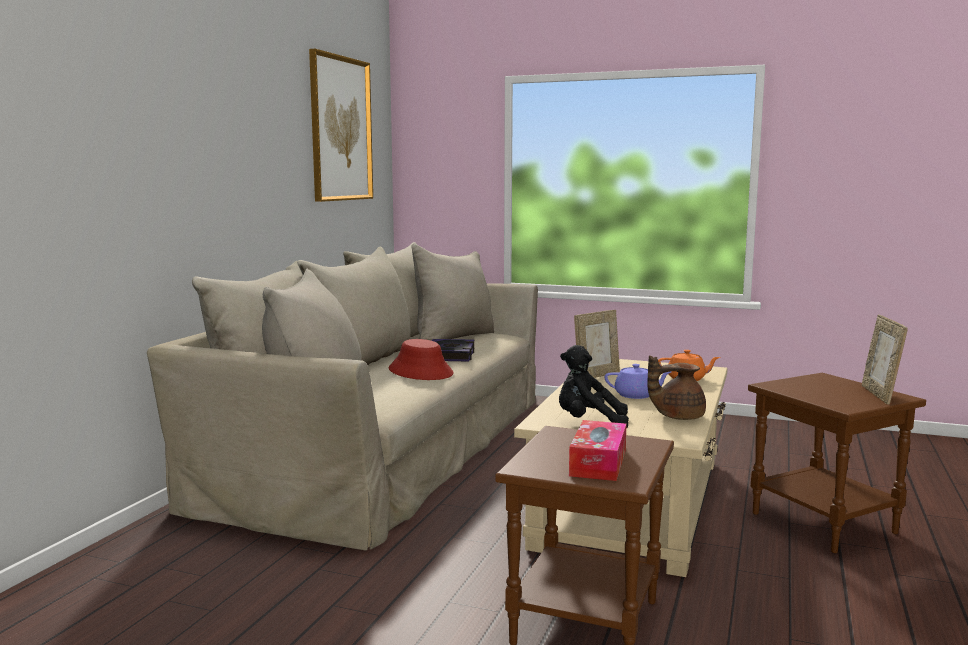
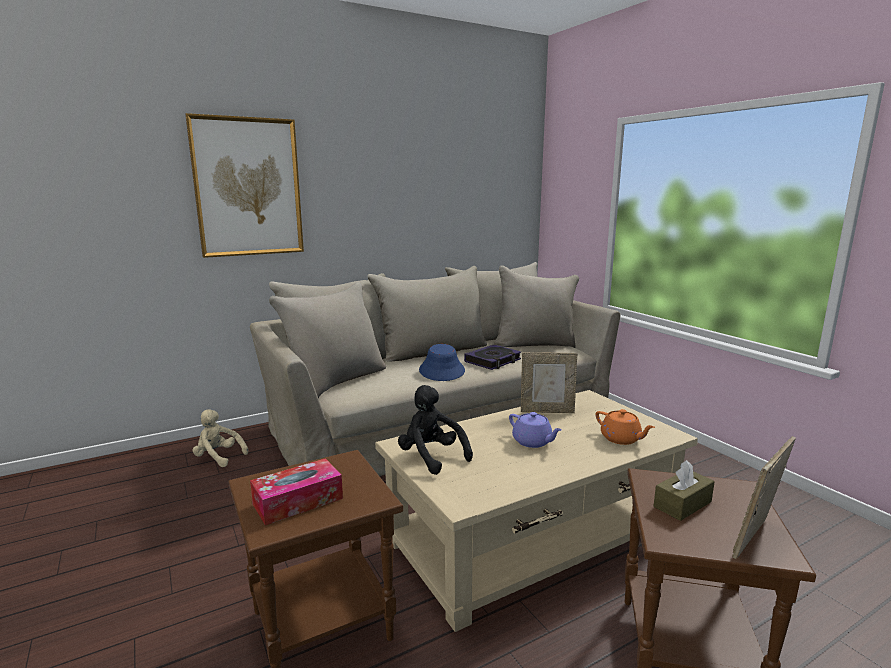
camera: 40 degrees right, 5 degrees up
picture [309,49,373,202] -> picture moved to [185,113,304,258]
red hat [389,339,453,380] -> blue hat [419,344,465,381]
brown teapot [647,356,706,420] -> none
none -> beige plush toy [193,409,248,467]
none -> brown tissue box [654,460,715,521]

